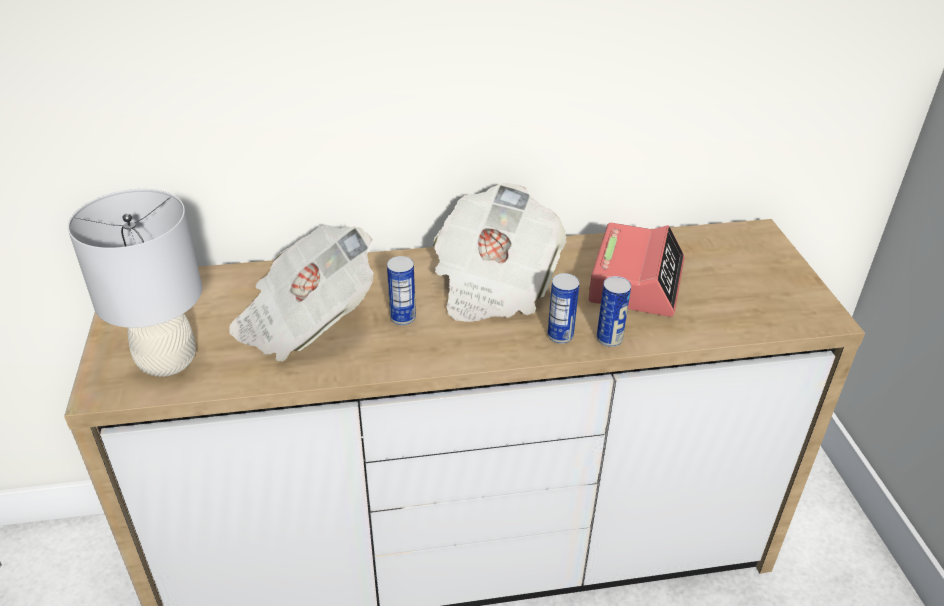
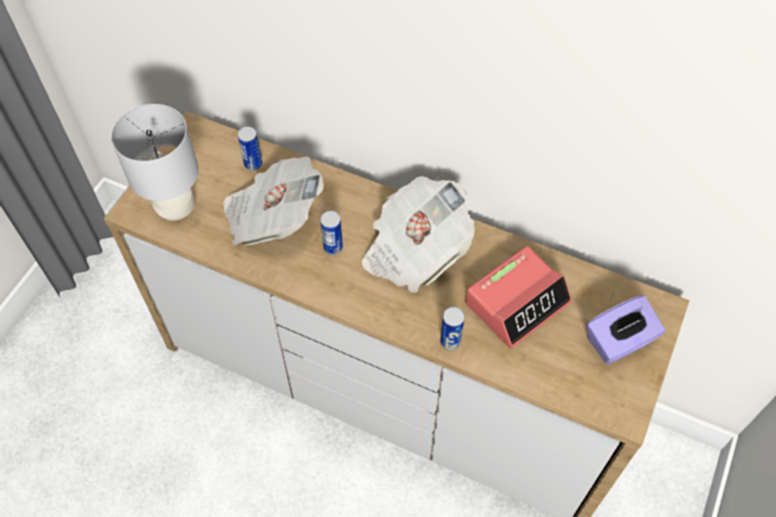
camera: 35 degrees right, 20 degrees up
can [547,273,580,344] -> can moved to [238,127,262,171]
none -> purple tissue box [586,295,665,365]

